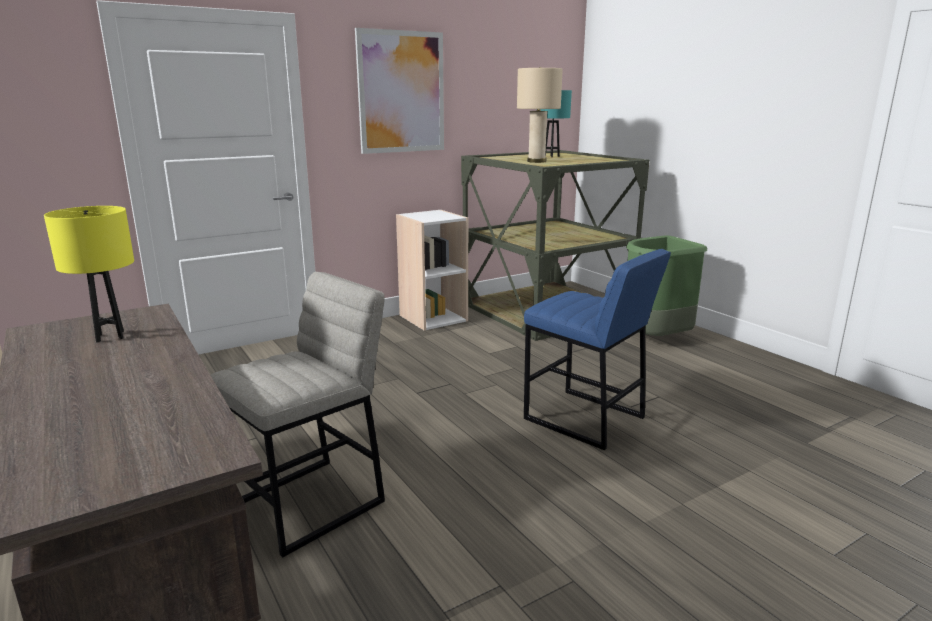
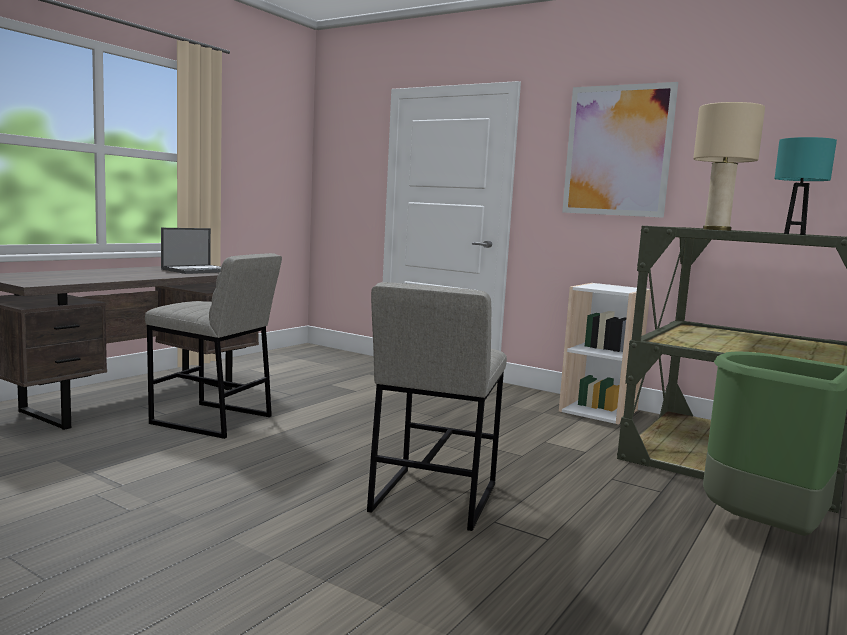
camera: 65 degrees right, 10 degrees down
yellow table lamp [44,206,134,343] -> laptop [161,228,221,274]
blue chair [524,249,671,450] -> grey chair [367,282,507,531]

